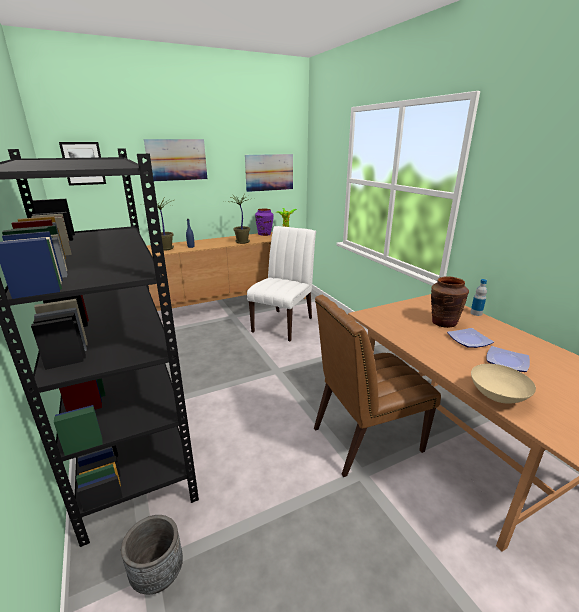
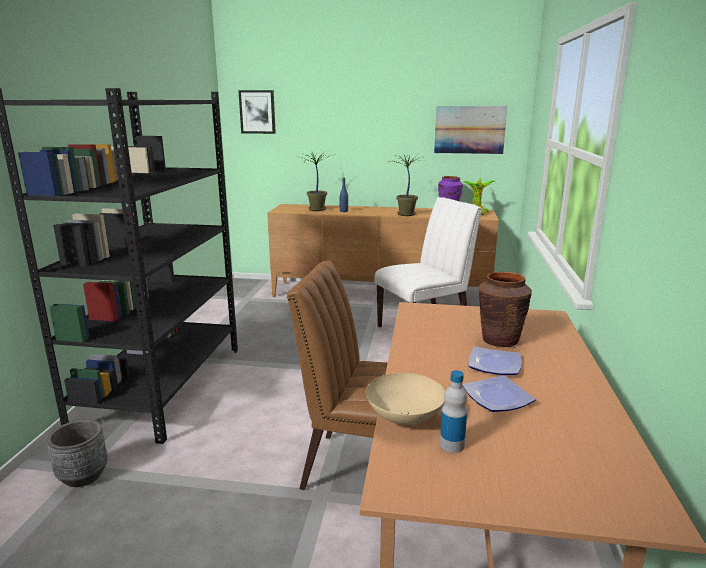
camera: 35 degrees right, 5 degrees down
picture [144,139,207,181] -> none
bottle [470,279,487,316] -> bottle moved to [440,370,467,453]

